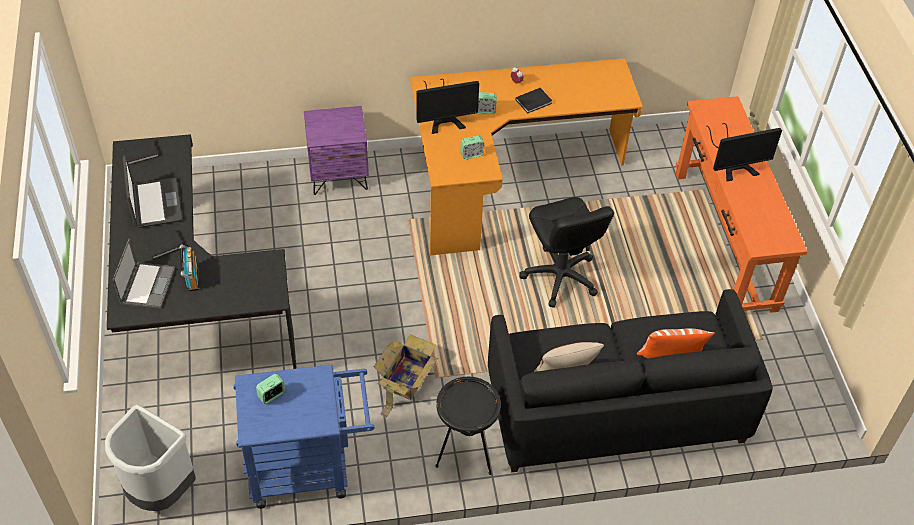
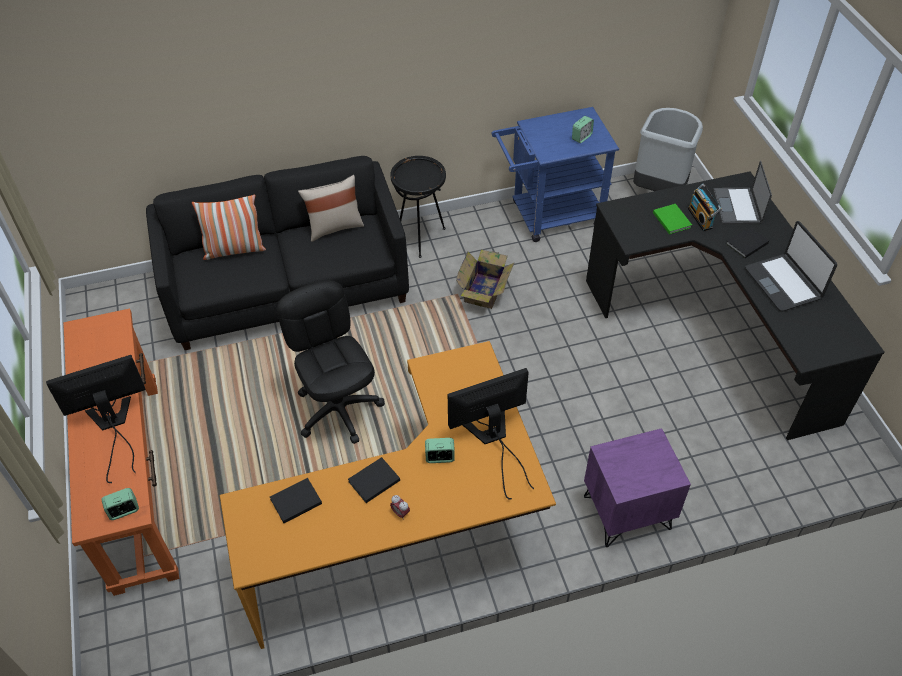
camera: 175 degrees right, 0 degrees up
black book [122,139,159,165] -> black book moved to [270,478,322,523]
alarm clock [461,135,484,159] -> alarm clock moved to [101,488,139,520]
none -> green book [653,204,692,234]

